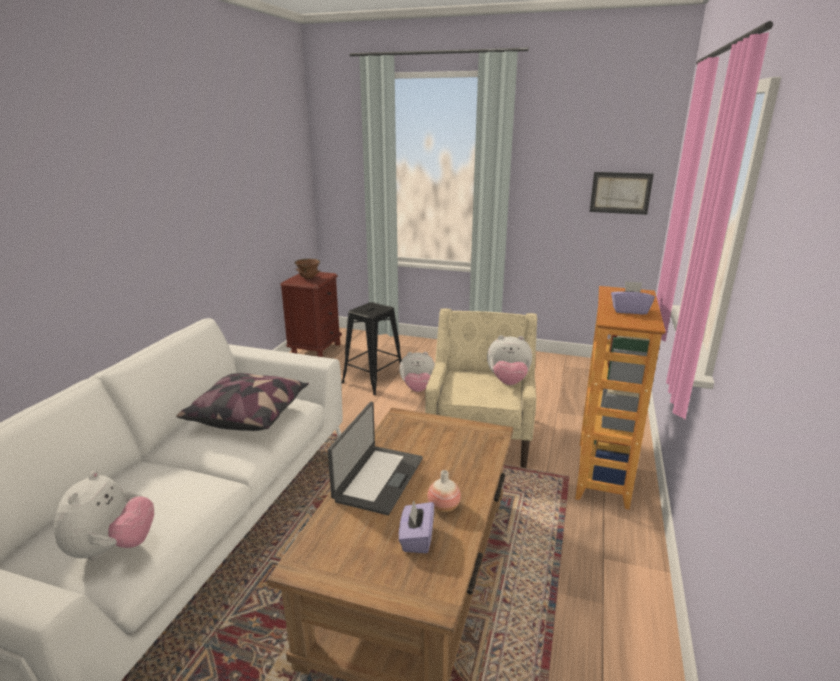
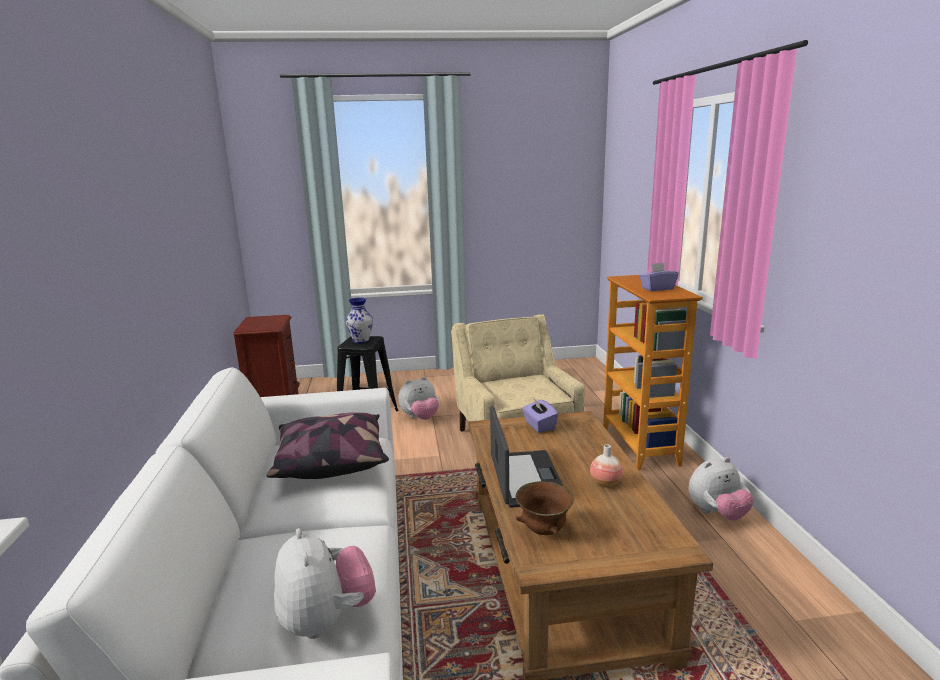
camera: 25 degrees left, 5 degrees down
brown bowl [295,259,320,279] -> brown bowl moved to [515,481,574,535]
purple tissue box [399,500,434,553] -> purple tissue box moved to [522,398,558,433]
plush toy [487,335,532,385] -> plush toy moved to [689,457,754,521]
picture [590,172,654,215] -> none
none -> vase [346,298,373,343]

